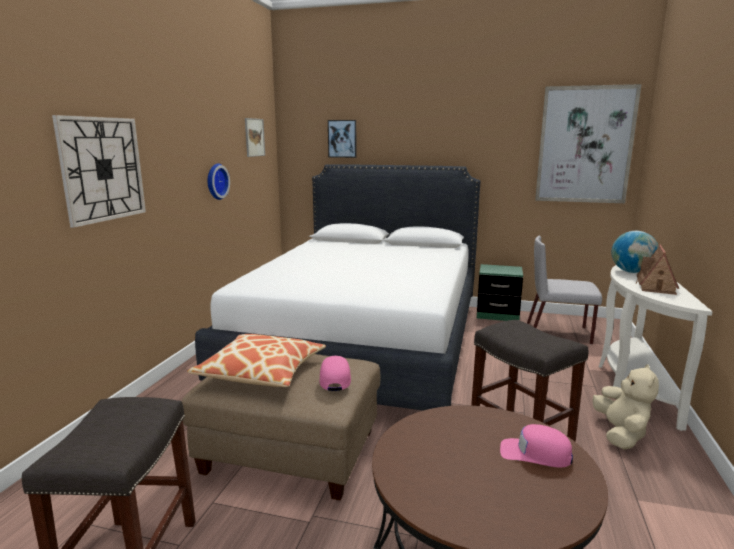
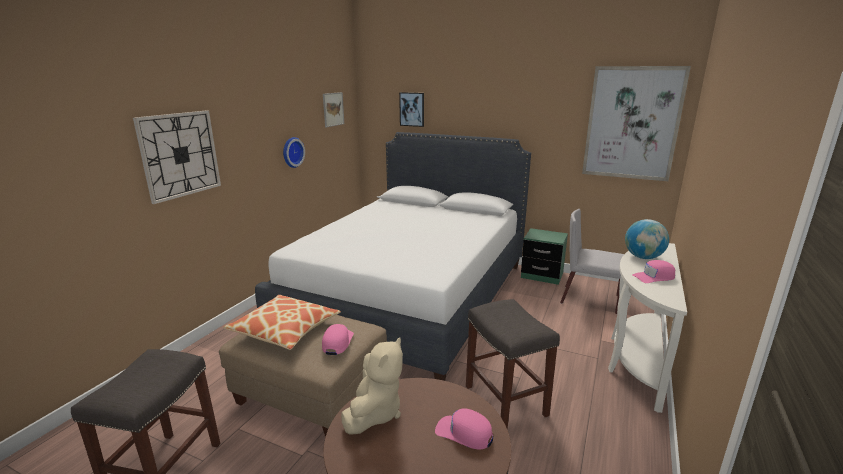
camera: 10 degrees right, 5 degrees up
beige plush toy [592,364,659,450] -> beige plush toy moved to [341,337,403,435]
toy house [636,244,679,295] -> pink cap [633,260,675,283]

